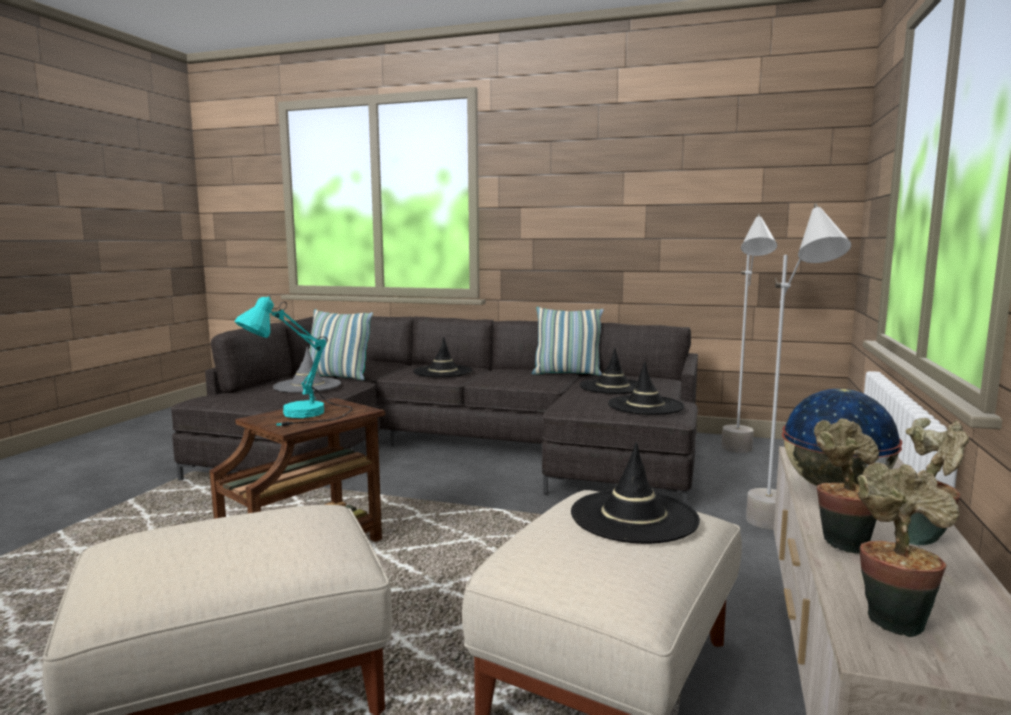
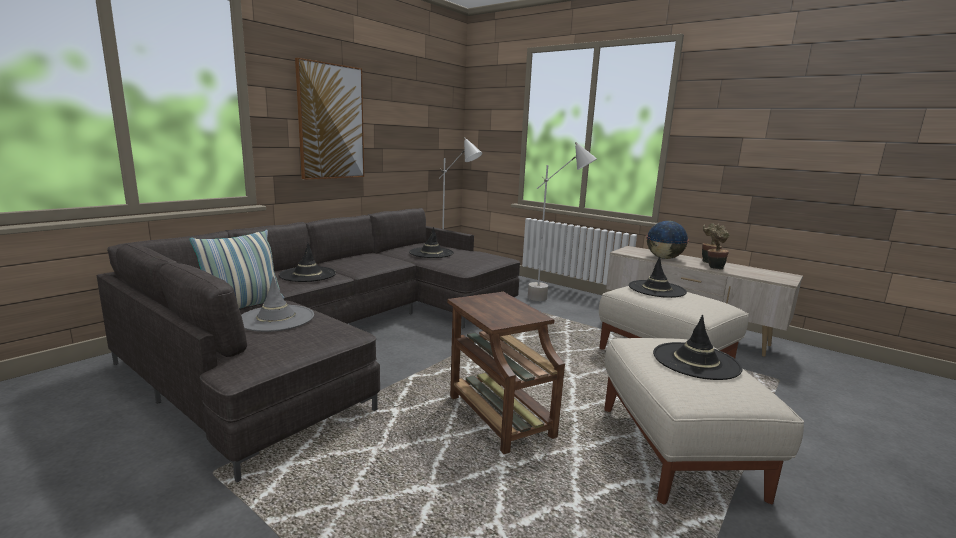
camera: 70 degrees left, 5 degrees up
turquoise table lamp [235,295,352,426] -> none
pillow [532,307,604,375] -> none
black hat [608,361,684,415] -> black hat moved to [653,315,743,380]
potted plant [857,462,959,637] -> none
none -> picture [295,58,364,180]

